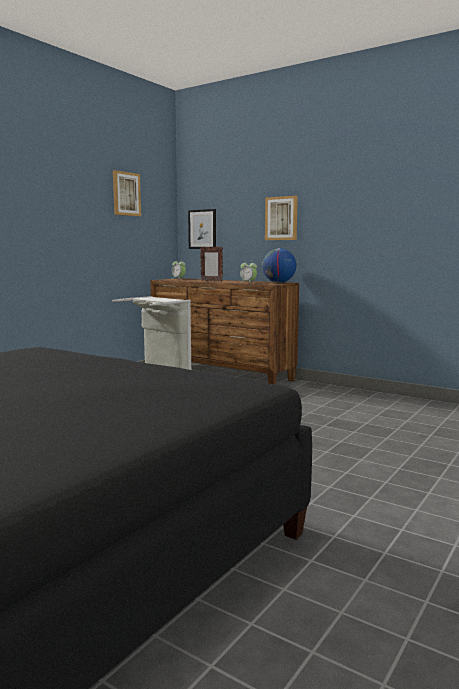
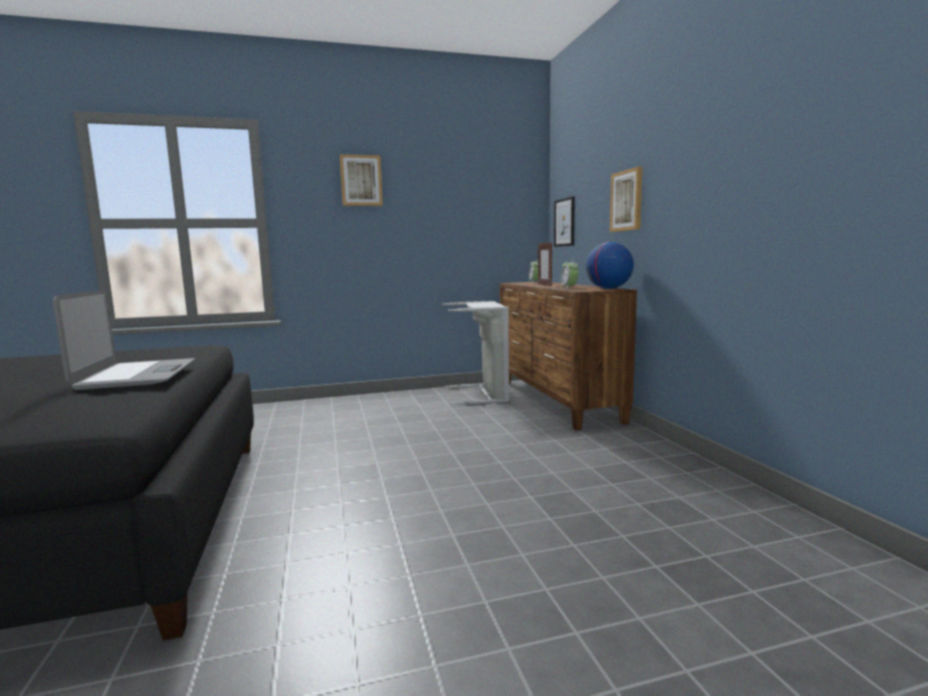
camera: 40 degrees right, 0 degrees up
picture [113,170,141,216] -> picture moved to [340,154,383,206]
none -> laptop [52,290,195,390]

